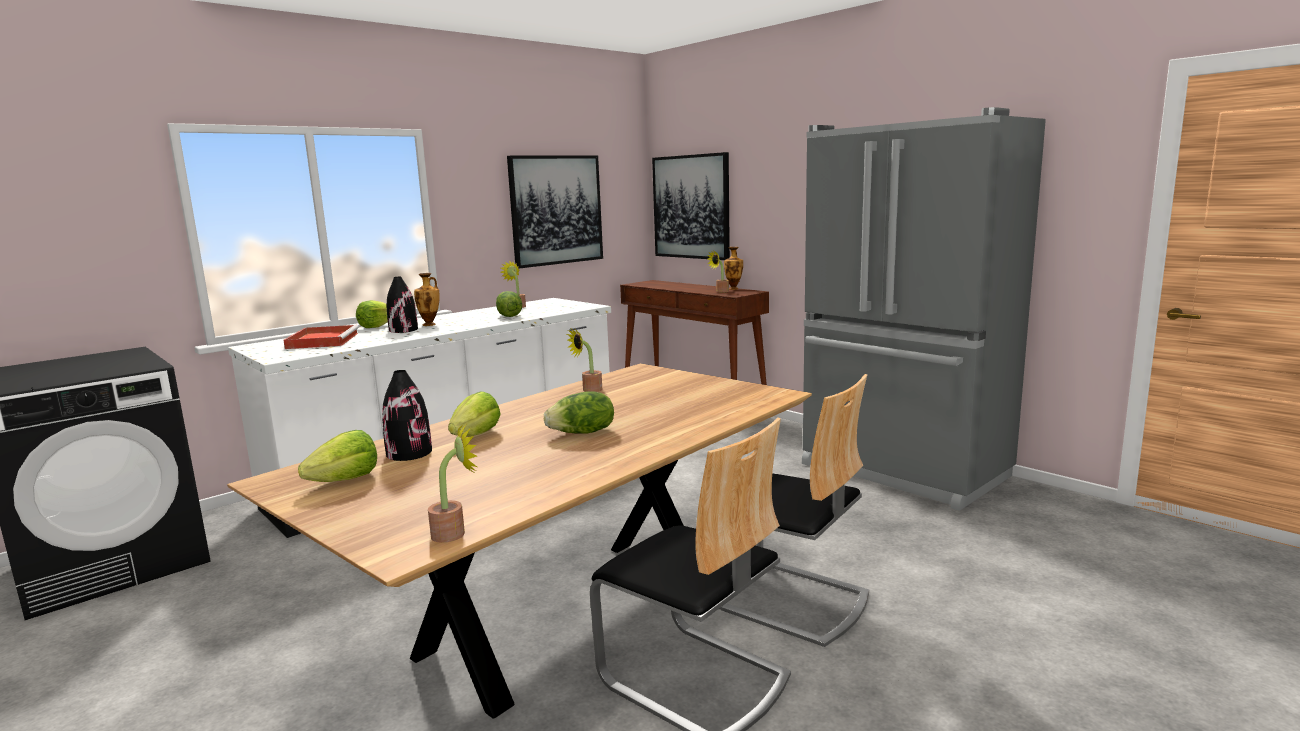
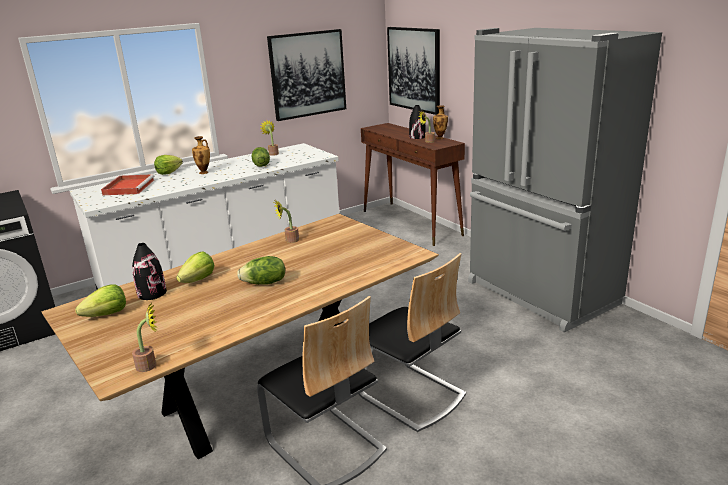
camera: 10 degrees right, 10 degrees up
black vase [387,277,418,333] -> black vase moved to [409,105,426,139]

